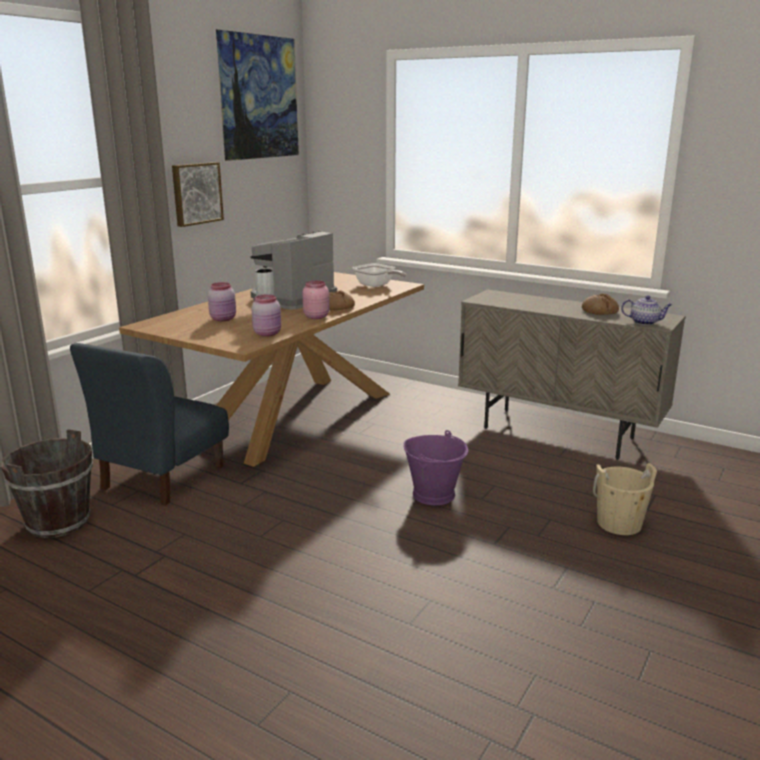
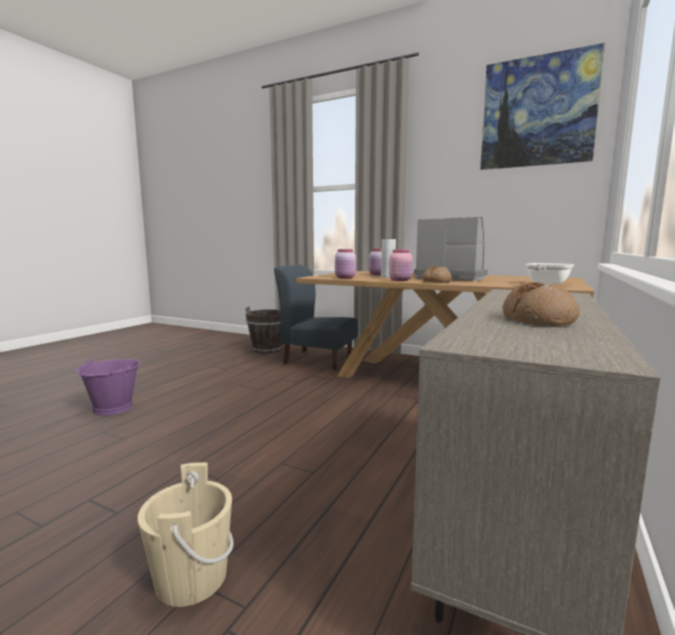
camera: 85 degrees right, 10 degrees down
picture [172,162,224,227] -> none
purple bucket [403,430,468,505] -> purple bucket moved to [76,358,140,416]
teapot [621,295,672,325] -> none

